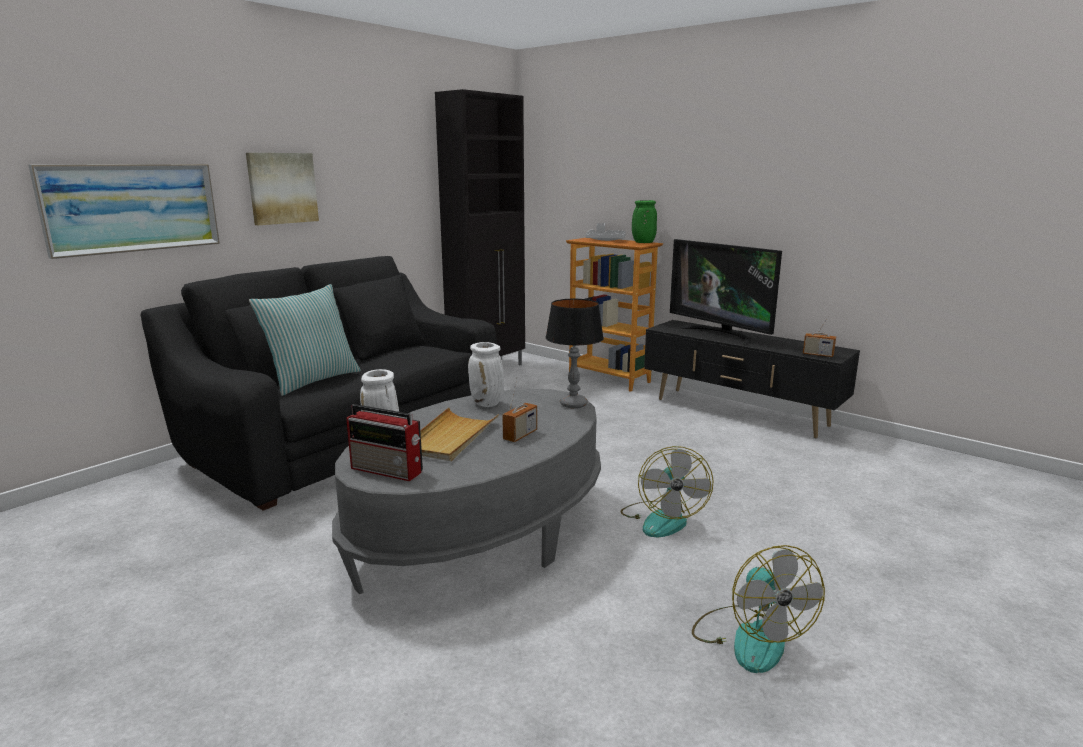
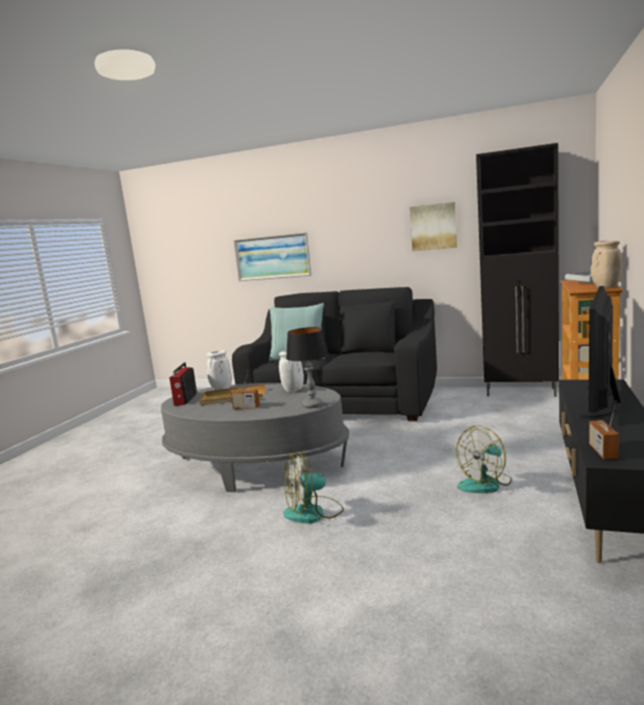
camera: 70 degrees right, 5 degrees down
picture [246,153,319,225] -> picture moved to [410,202,457,251]
green vase [632,200,657,243] -> beige vase [591,240,622,288]
fan [692,545,825,673] -> fan moved to [456,425,512,493]

